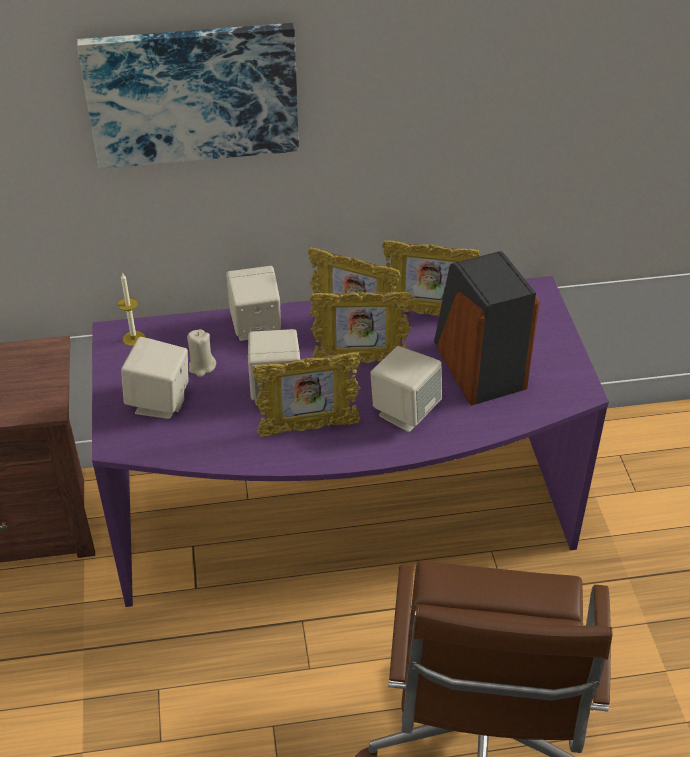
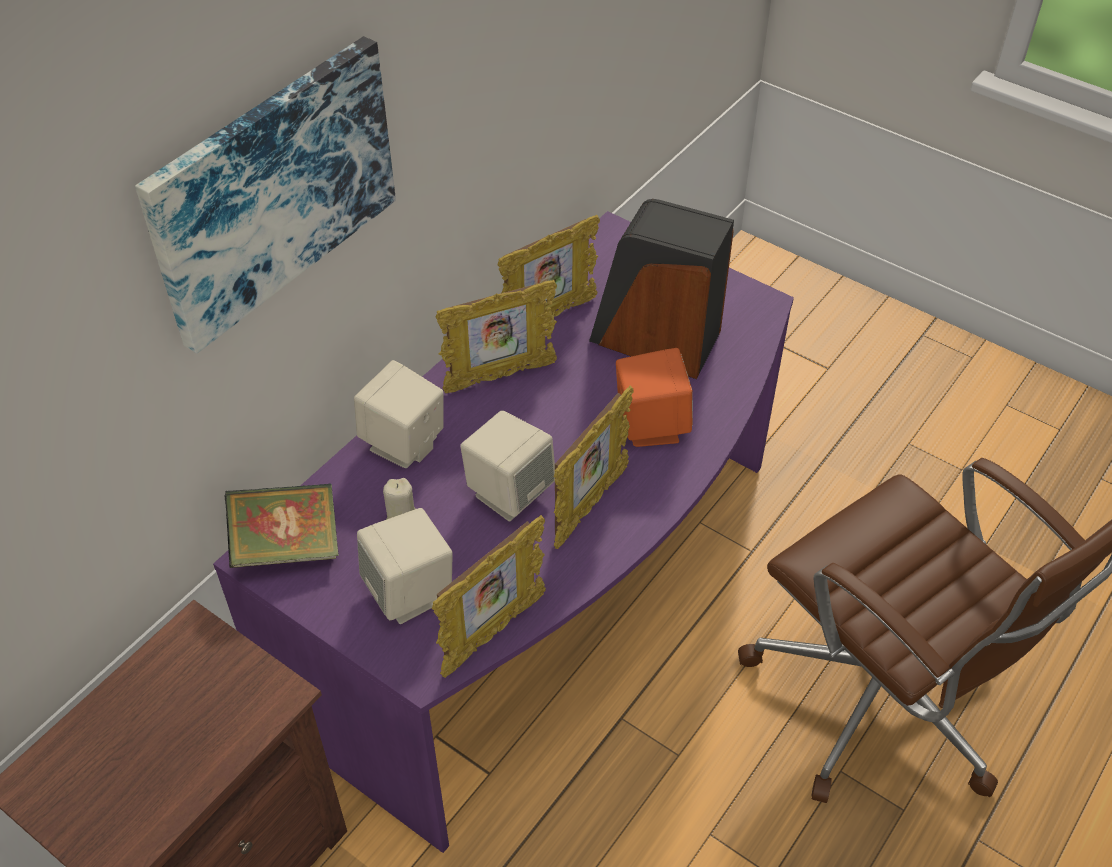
camera: 45 degrees left, 5 degrees up
candle [118,272,145,346] -> book [224,483,339,568]
picture frame [310,292,413,363] -> picture frame moved to [432,515,546,678]
beige speaker [370,346,442,432] -> orange speaker [616,348,693,447]

